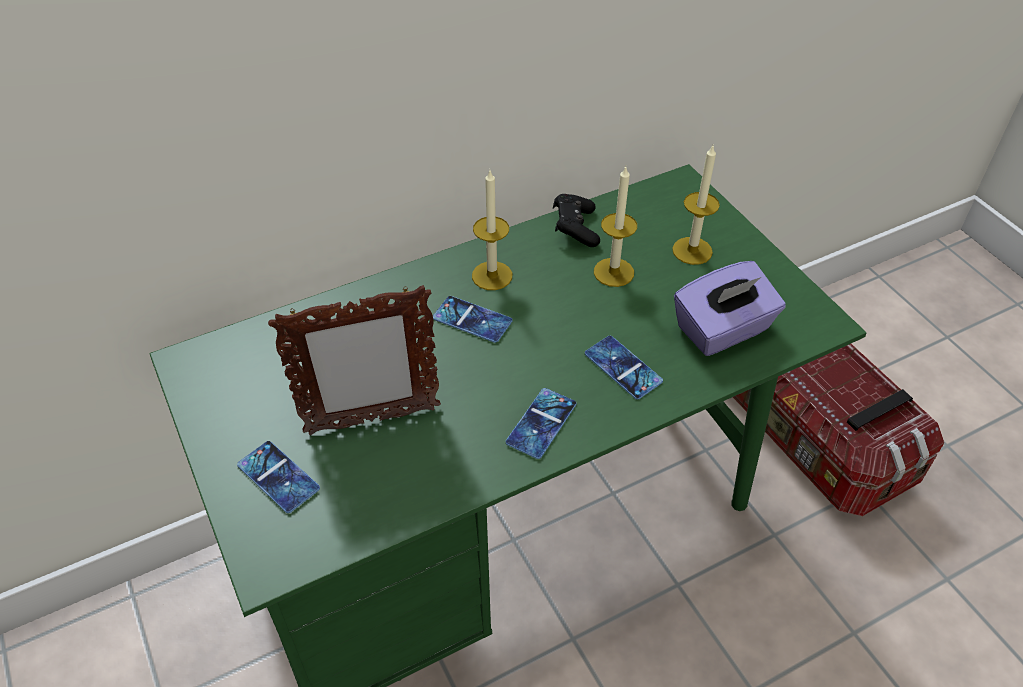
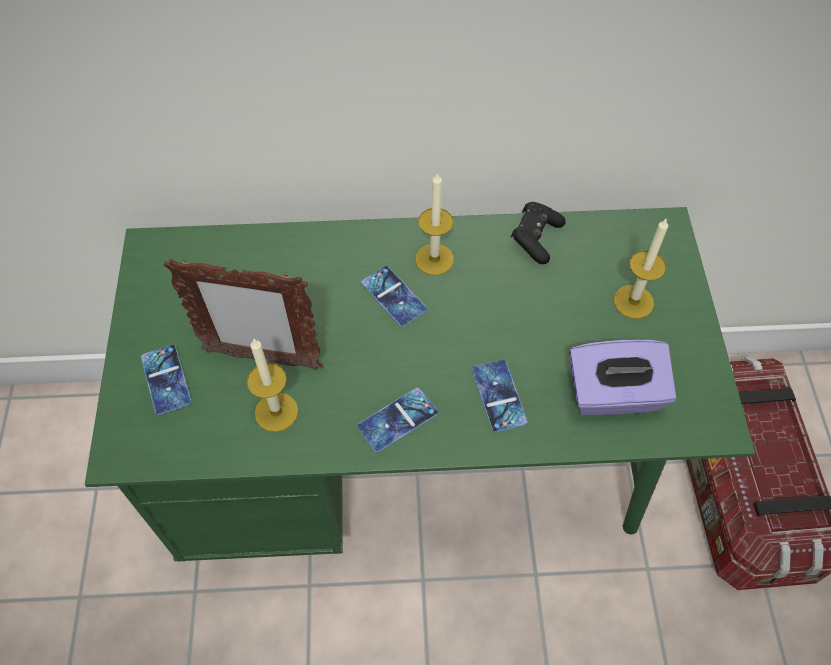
camera: 25 degrees right, 10 degrees up
candle [594,167,637,287] -> candle moved to [247,338,298,432]

